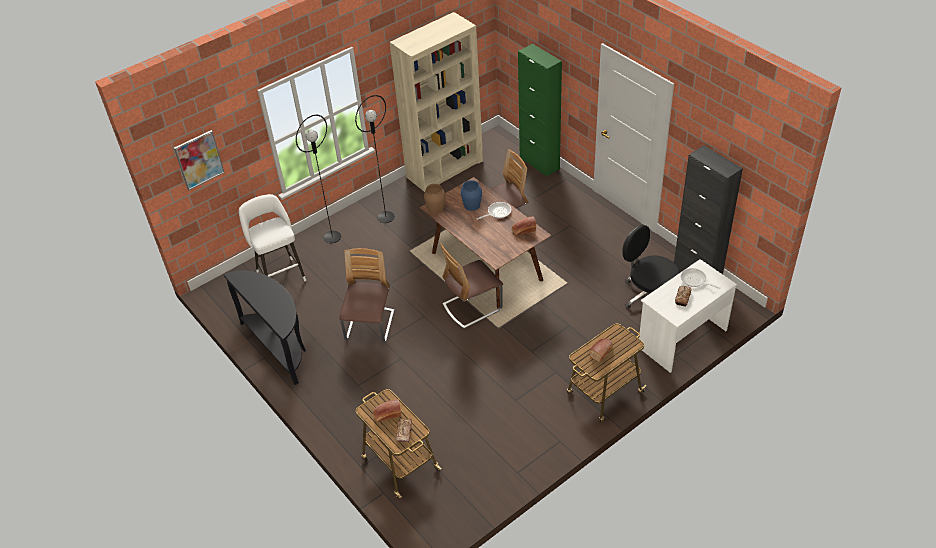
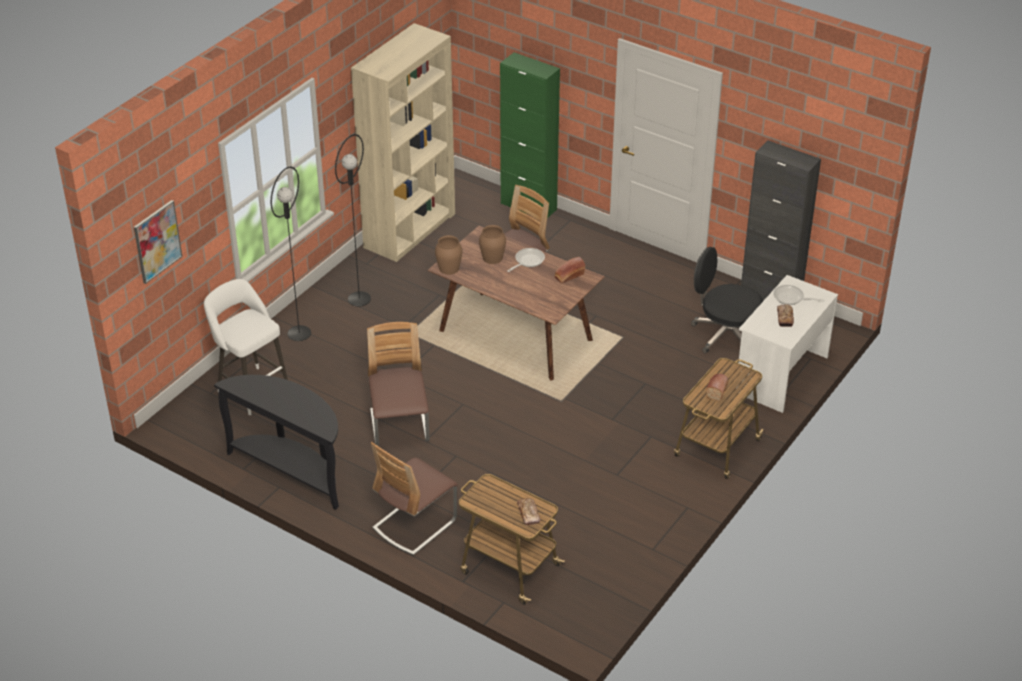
camera: 20 degrees left, 5 degrees down
bread [373,399,401,422] -> none
chair [440,244,503,329] -> chair moved to [371,442,458,555]
blue vase [461,180,482,211] -> brown vase [479,225,506,264]

